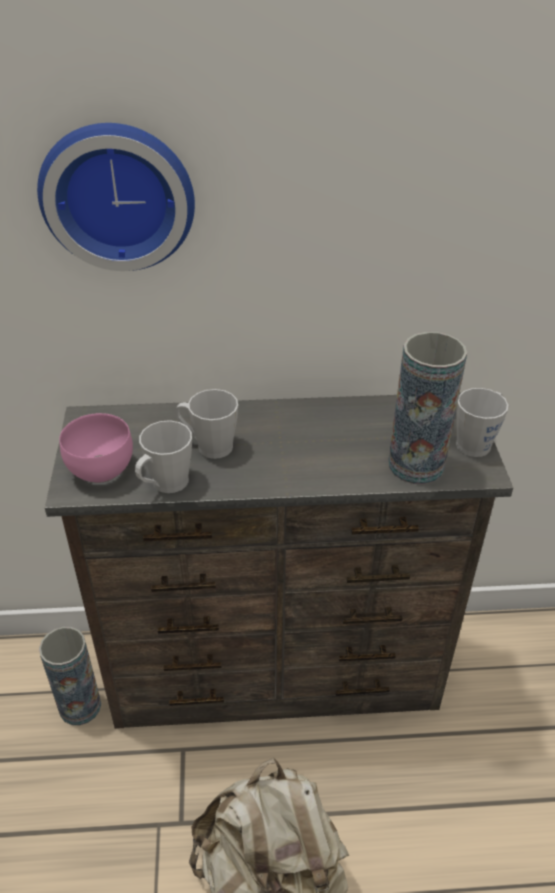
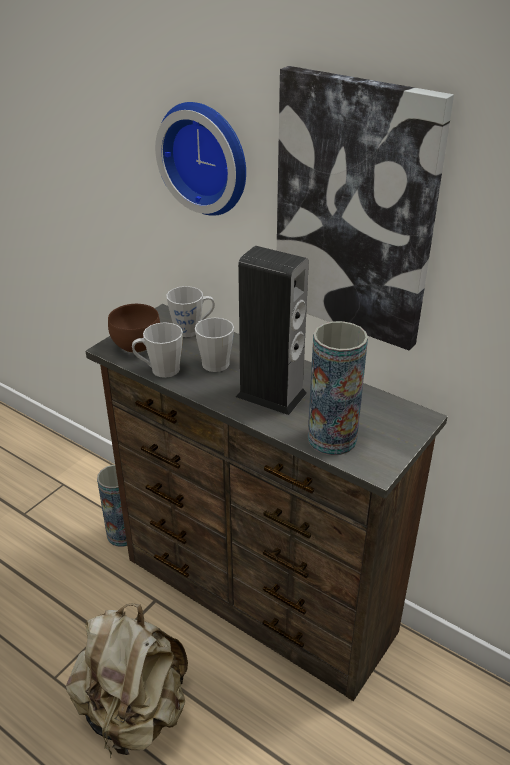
camera: 40 degrees right, 5 degrees down
pink bowl [59,413,133,483] -> brown bowl [108,304,160,353]
grey mug [456,388,508,457] -> grey mug moved to [166,286,215,337]
none -> speaker [236,246,309,415]
none -> picture [277,66,454,351]

